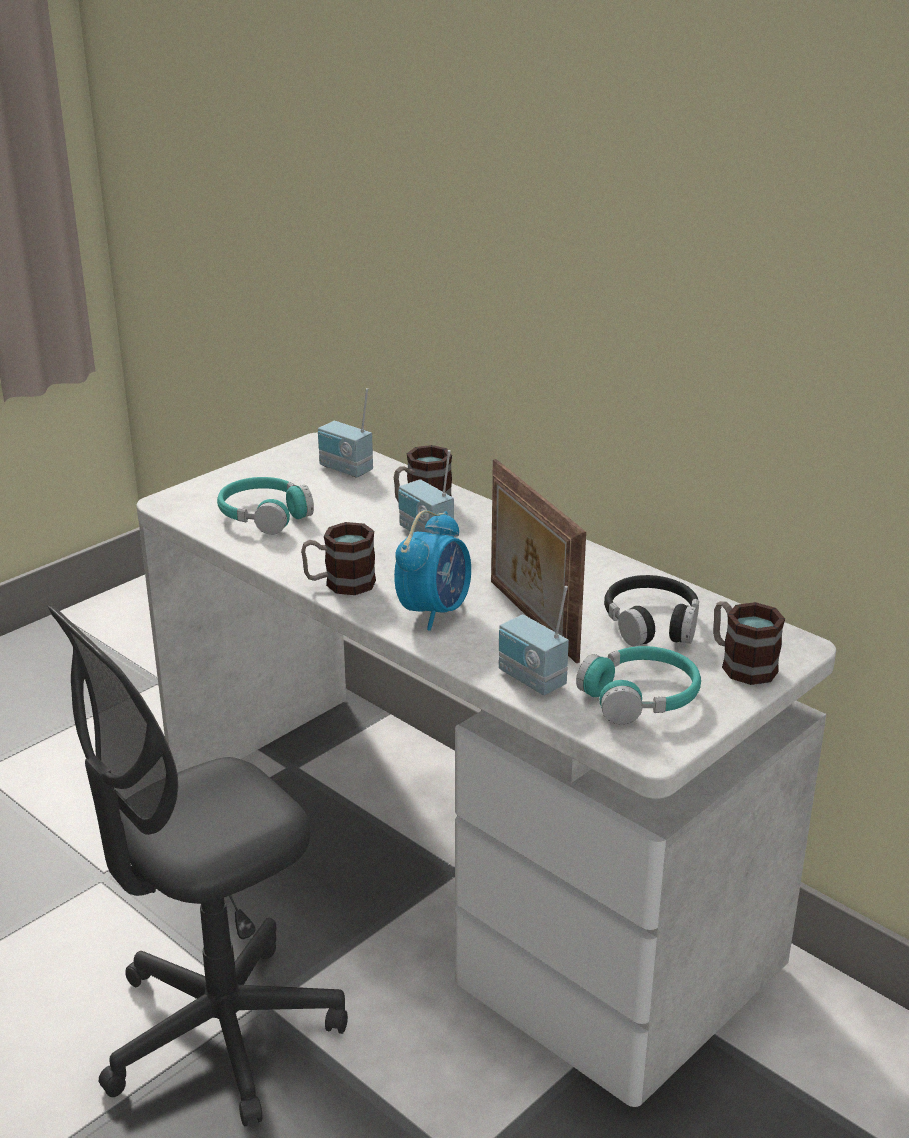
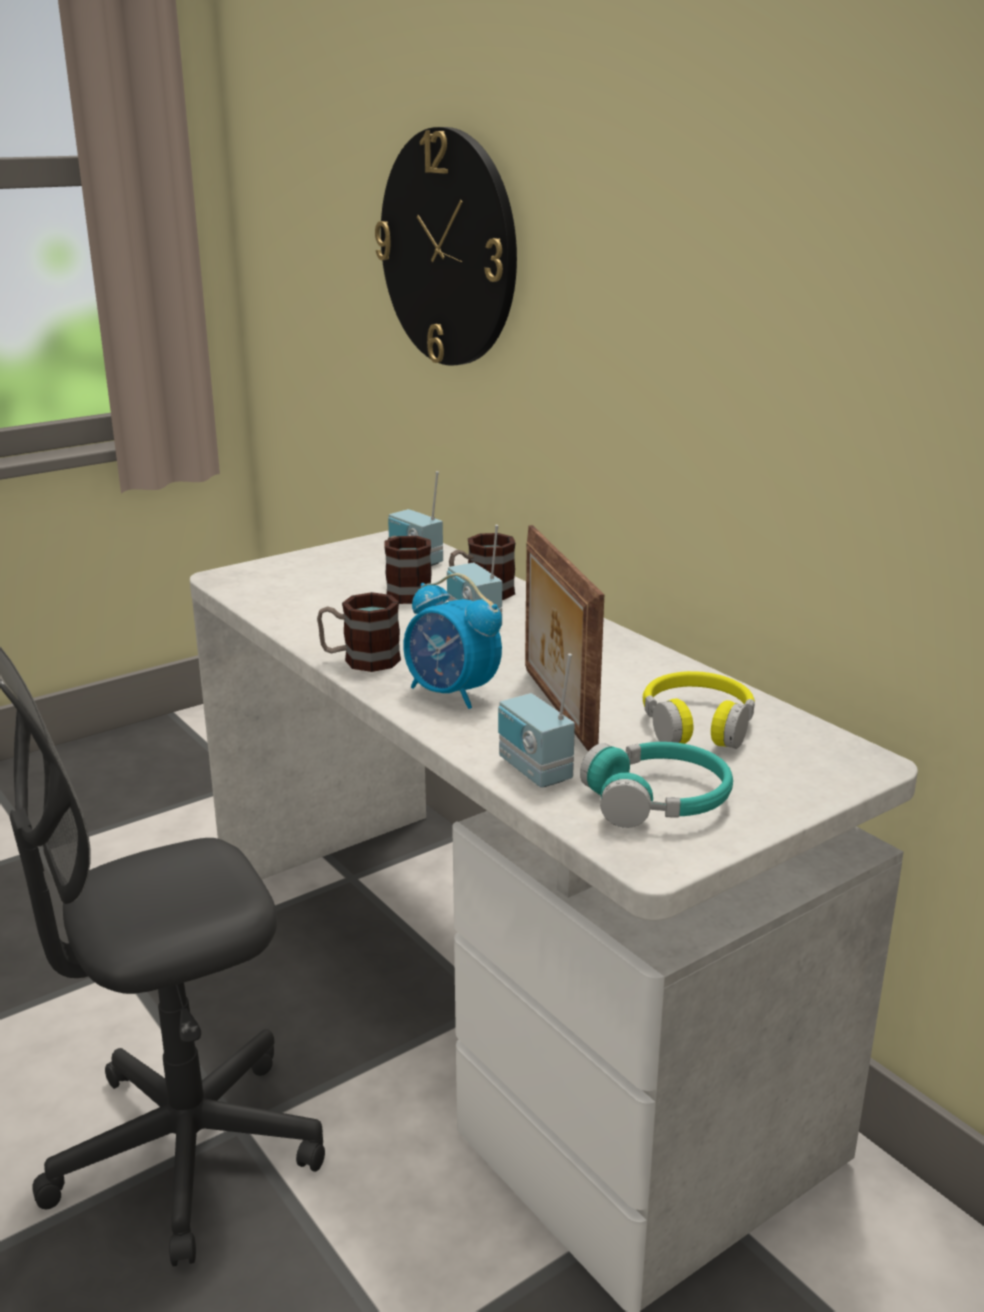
camera: 10 degrees right, 5 degrees down
turquoise headphones [217,477,314,535] -> none
alarm clock [394,510,471,631] -> alarm clock turned 90 degrees clockwise [403,573,502,709]
black headphones [604,575,699,647] -> yellow headphones [643,671,755,749]
mug [713,601,785,685] -> mug moved to [384,536,432,604]
none -> wall clock [375,127,517,366]

